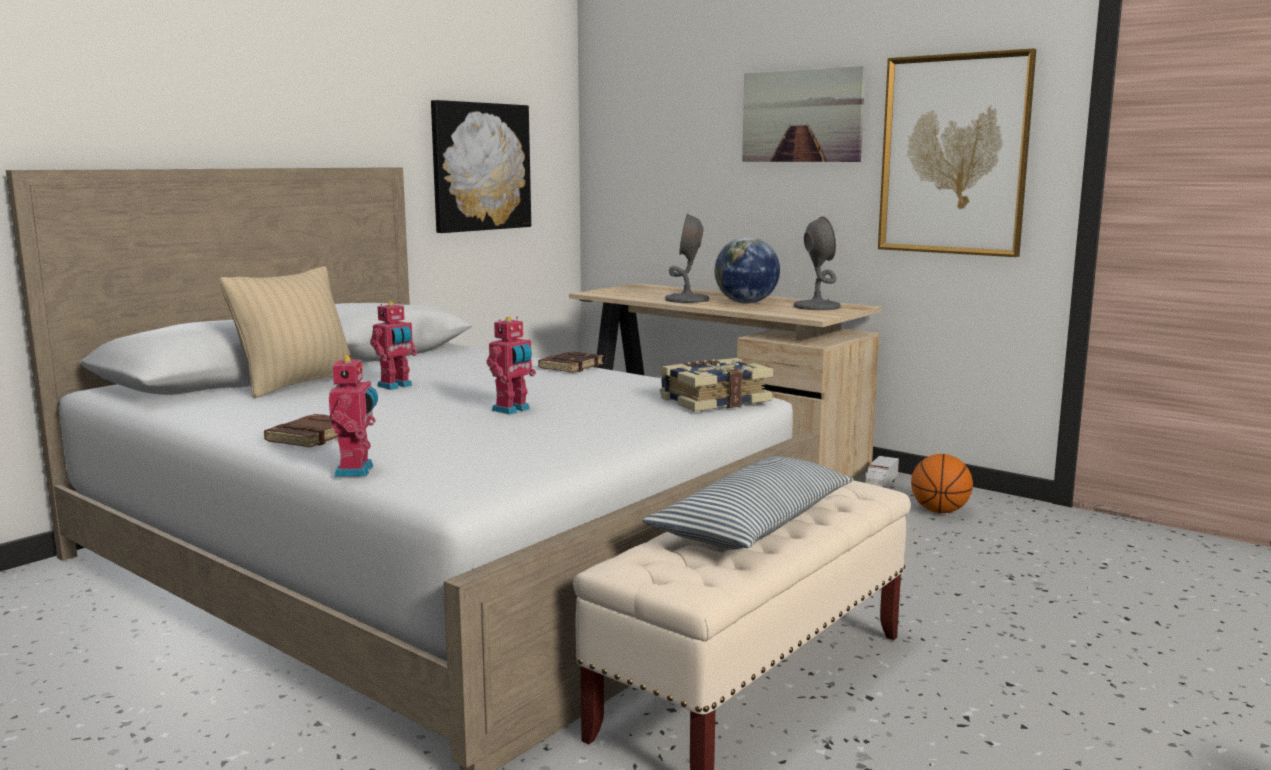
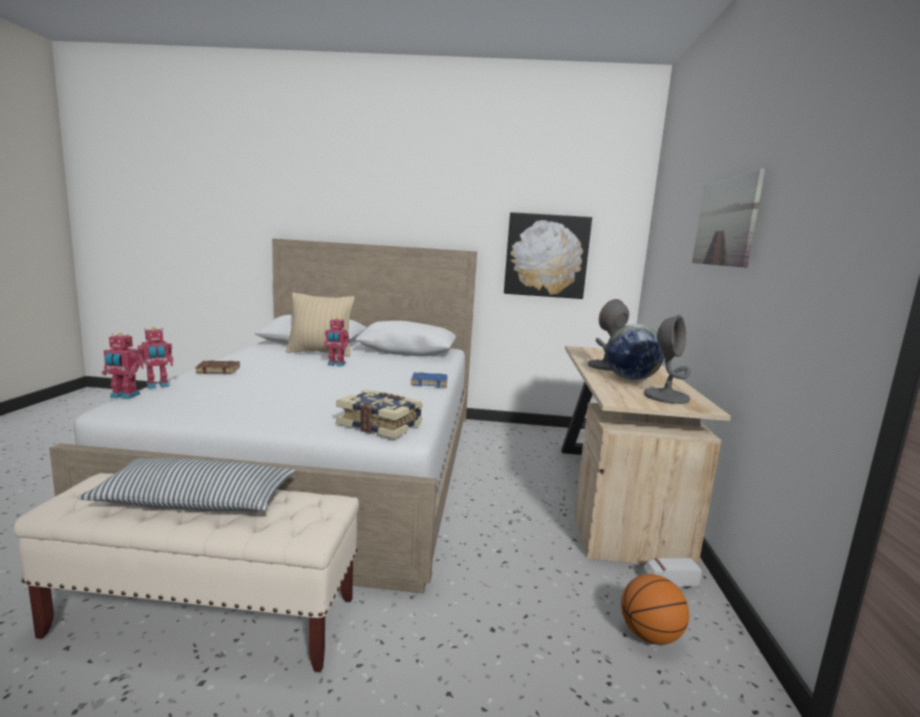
camera: 55 degrees right, 0 degrees up
toy robot [487,316,536,415] -> toy robot moved to [102,333,141,399]
brown book [538,351,604,373] -> blue book [411,372,448,387]
picture [878,48,1036,257] -> none

